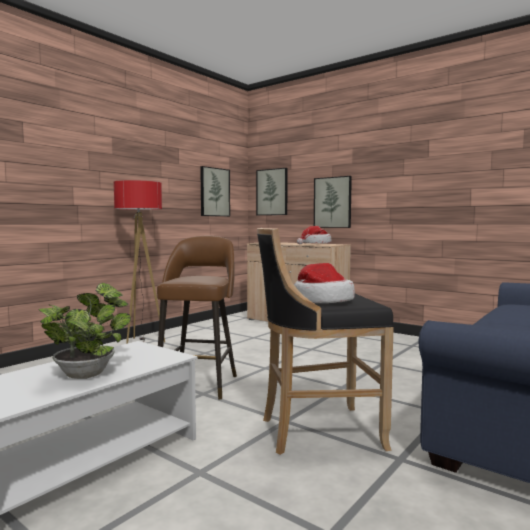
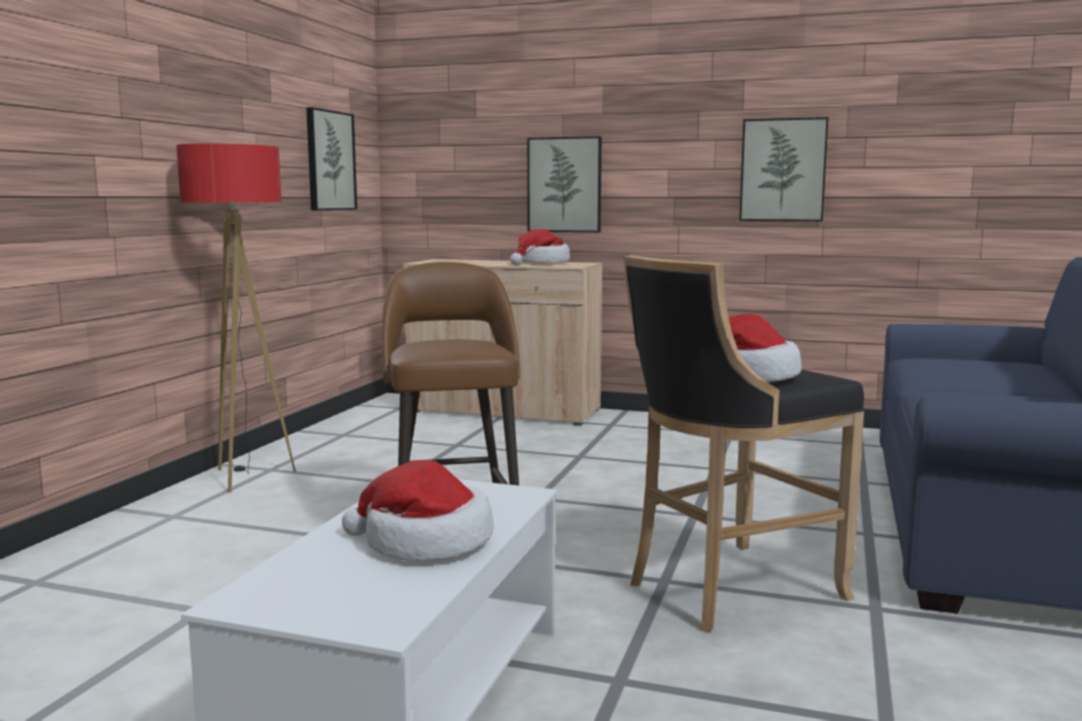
camera: 20 degrees left, 5 degrees up
potted plant [38,283,131,379] -> hat [342,460,494,561]
picture [256,168,288,215] -> picture moved to [739,117,829,221]

